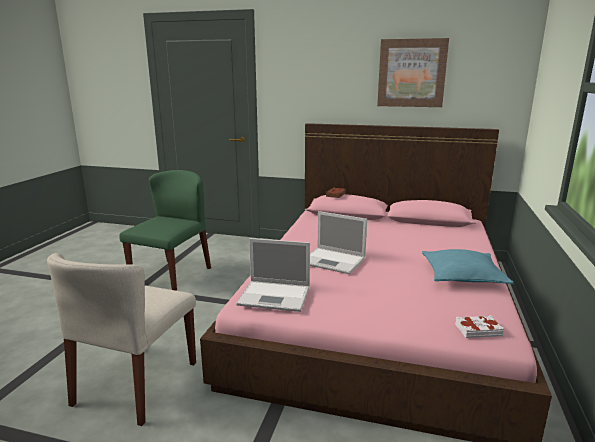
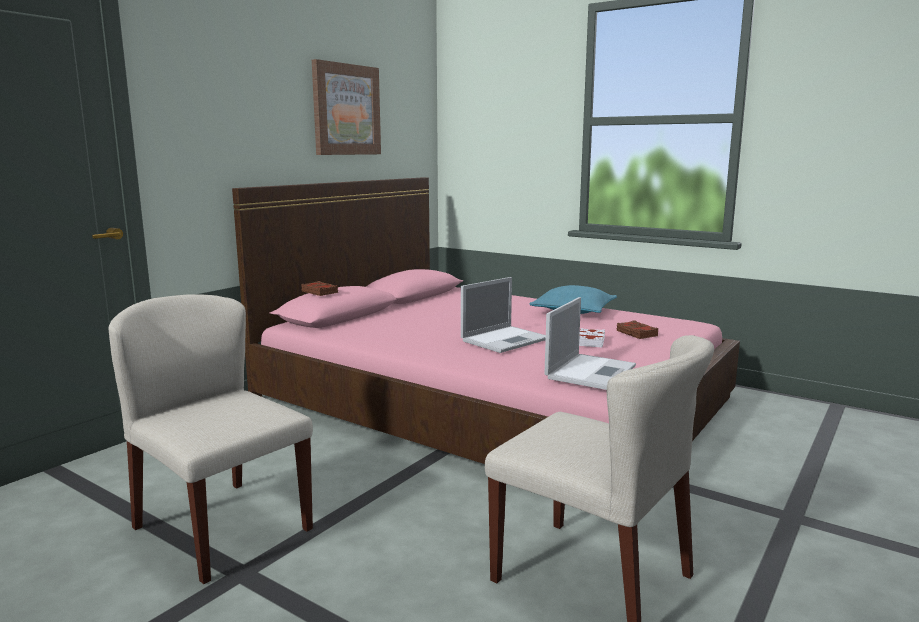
camera: 70 degrees left, 5 degrees down
green chair [119,170,211,291] -> beige chair [109,294,313,584]
white book [455,315,504,338] -> white book moved to [579,328,605,347]
none -> brown book [617,320,659,339]

